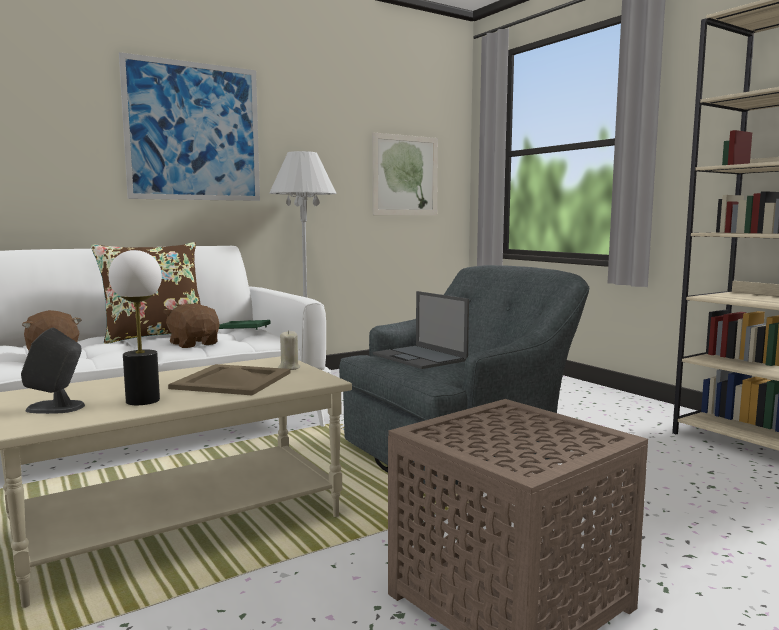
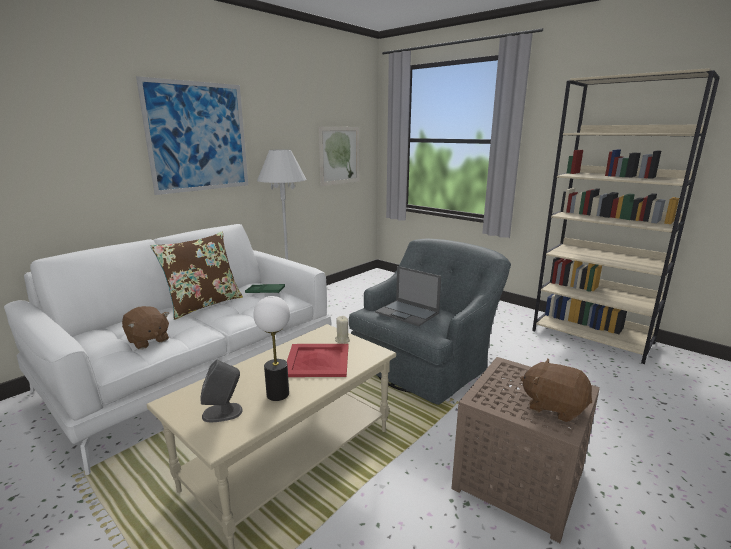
camera: 15 degrees left, 10 degrees up
brown plush toy [163,304,220,348] -> brown plush toy moved to [520,358,592,422]
beige tray [168,364,291,395] -> red tray [287,344,348,377]

